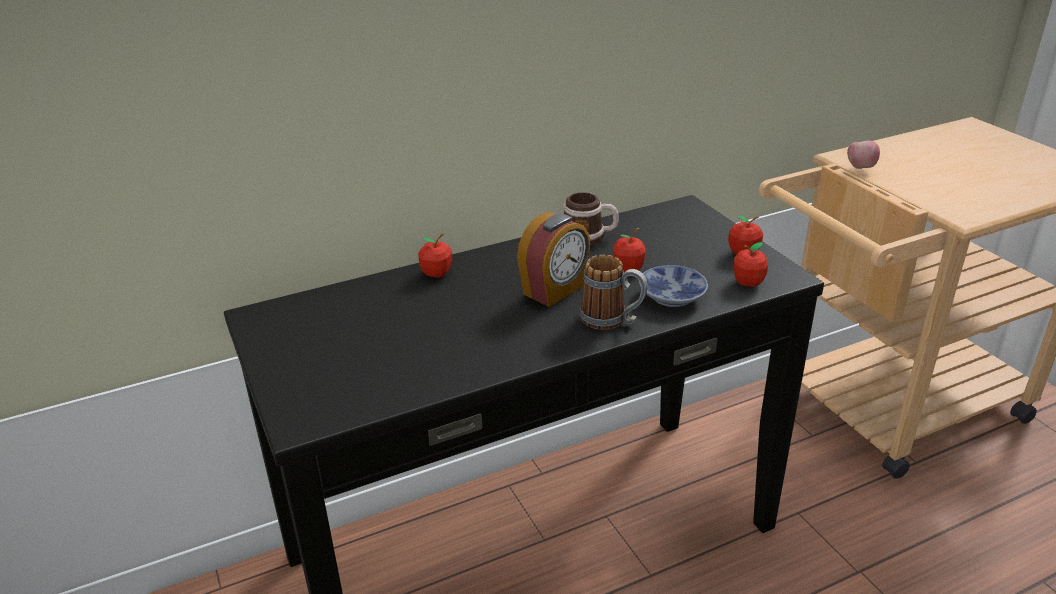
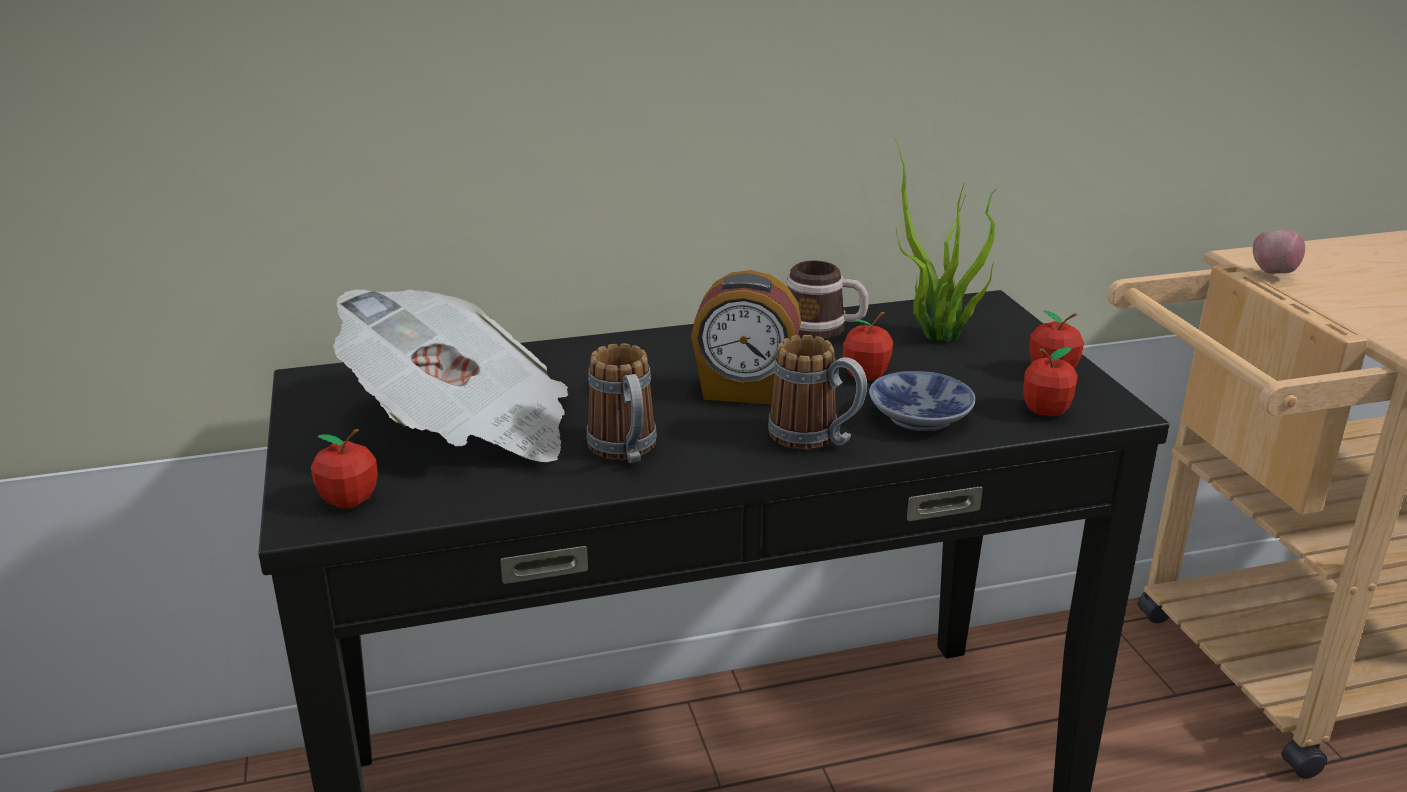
camera: 10 degrees right, 5 degrees down
apple [418,233,452,278] -> apple moved to [310,429,378,509]
alarm clock [517,212,590,307] -> alarm clock turned 45 degrees clockwise [691,270,801,404]
none -> newspaper [333,289,568,462]
none -> mug [586,343,657,463]
none -> potted plant [894,136,996,342]

